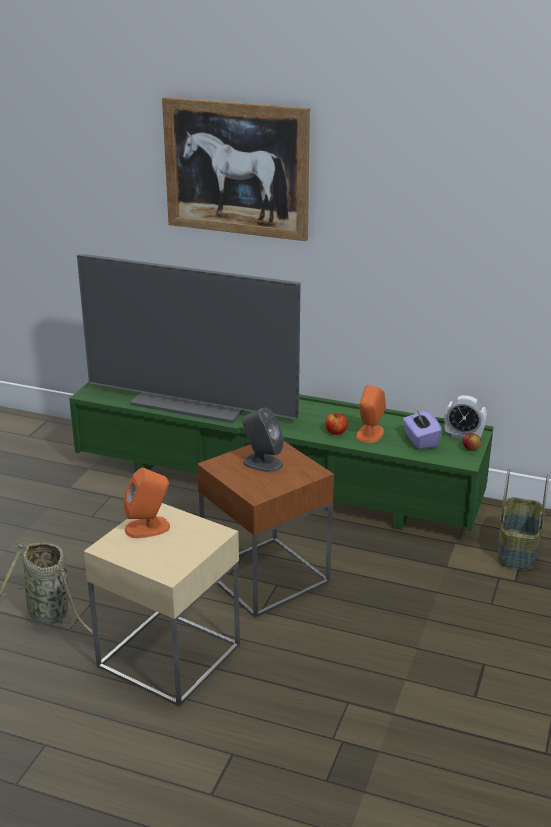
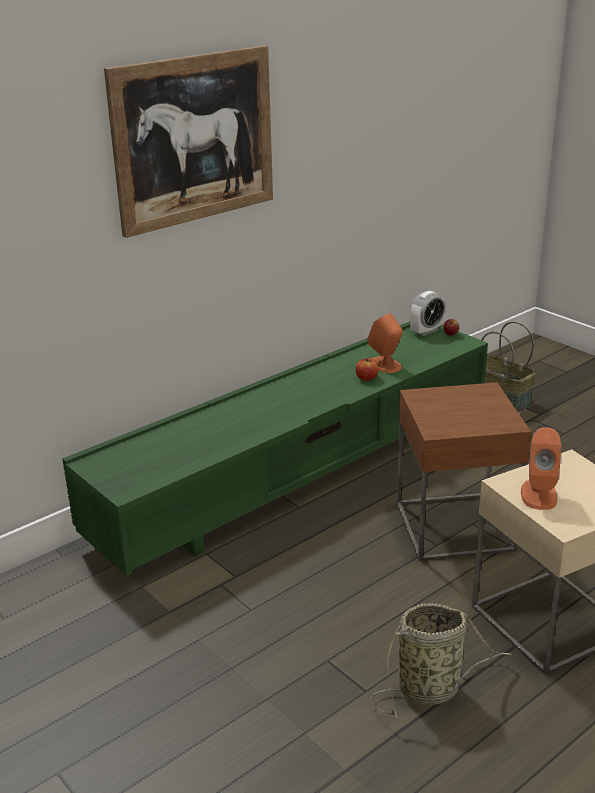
camera: 60 degrees left, 0 degrees up
television [77,254,300,423] -> none
grey speaker [242,408,284,472] -> none
purple tissue box [403,410,442,449] -> none

